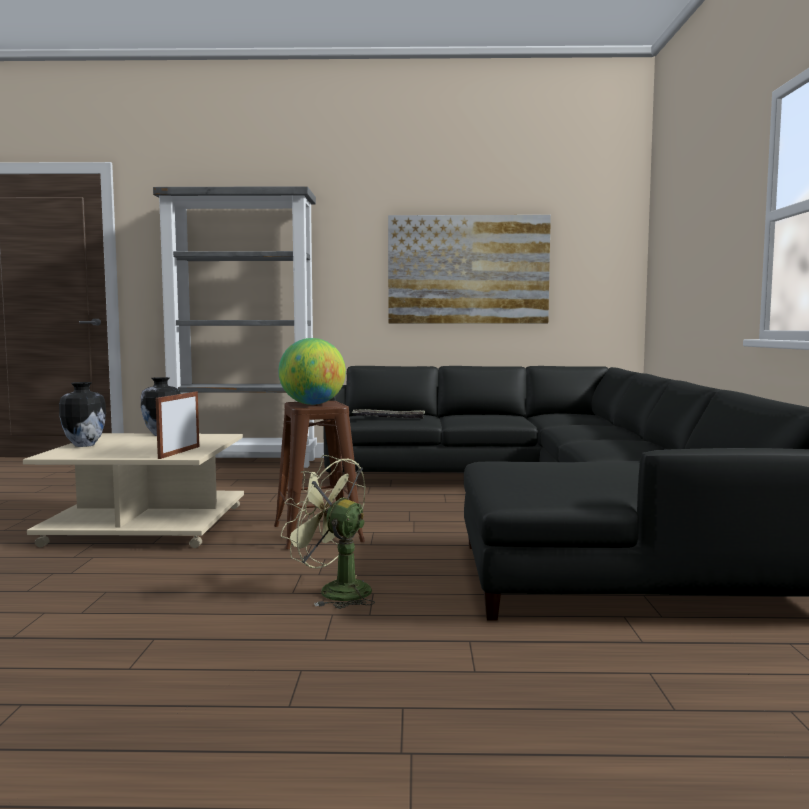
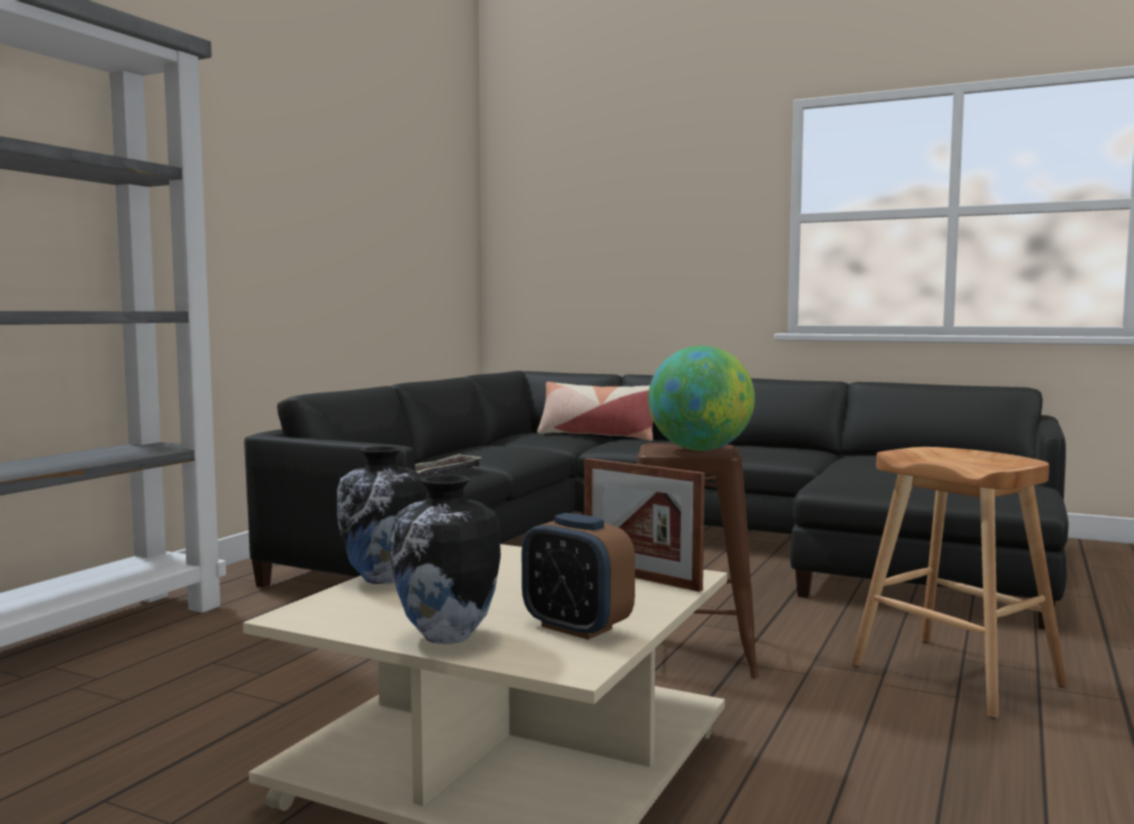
camera: 65 degrees left, 0 degrees up
green fan [281,455,375,609] -> brown stool [851,447,1067,719]
picture [388,215,551,324] -> none
none -> alarm clock [522,513,635,640]
none -> pillow [537,382,653,441]

